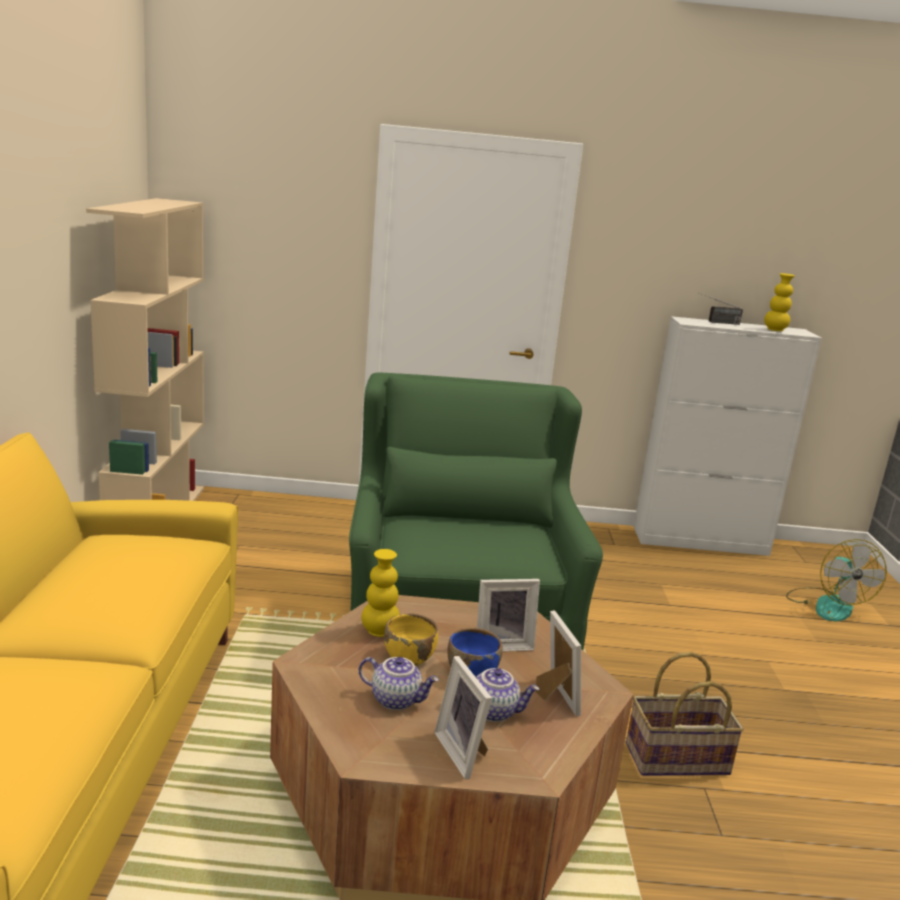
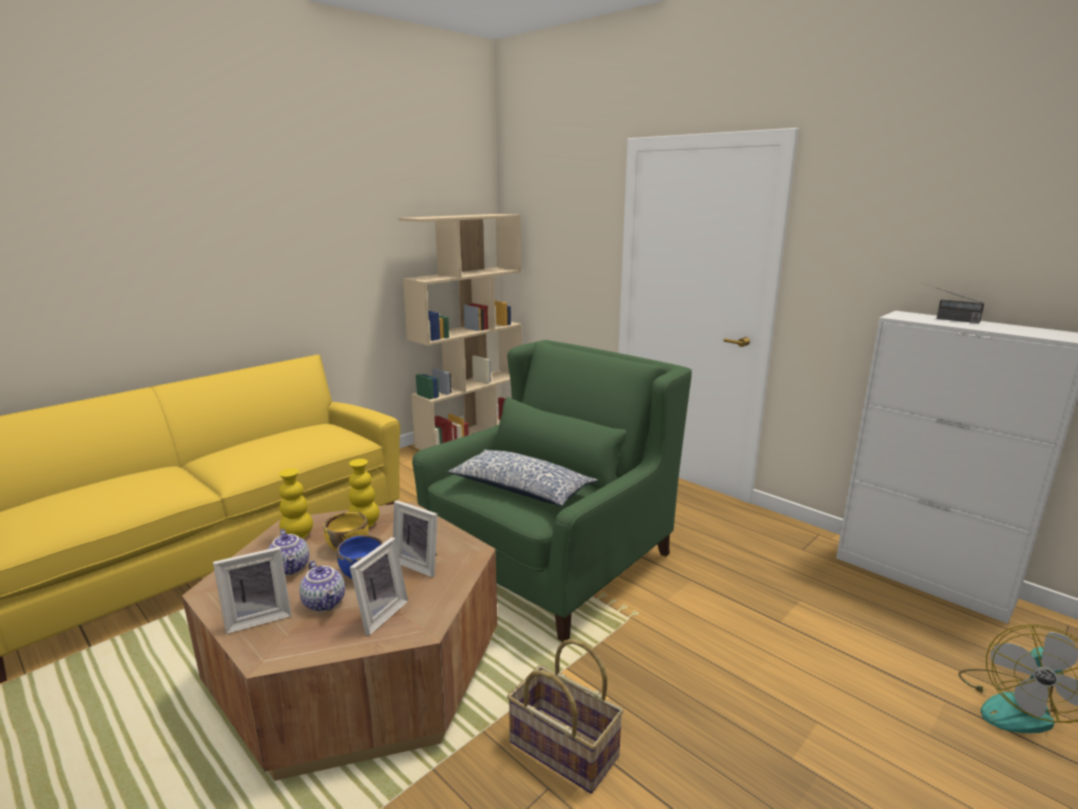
camera: 45 degrees right, 0 degrees up
picture frame [434,656,492,779] -> picture frame turned 135 degrees counterclockwise [213,547,292,634]
yellow vase [764,273,795,331] -> yellow vase moved to [279,468,313,539]
none -> pillow [448,449,598,506]

